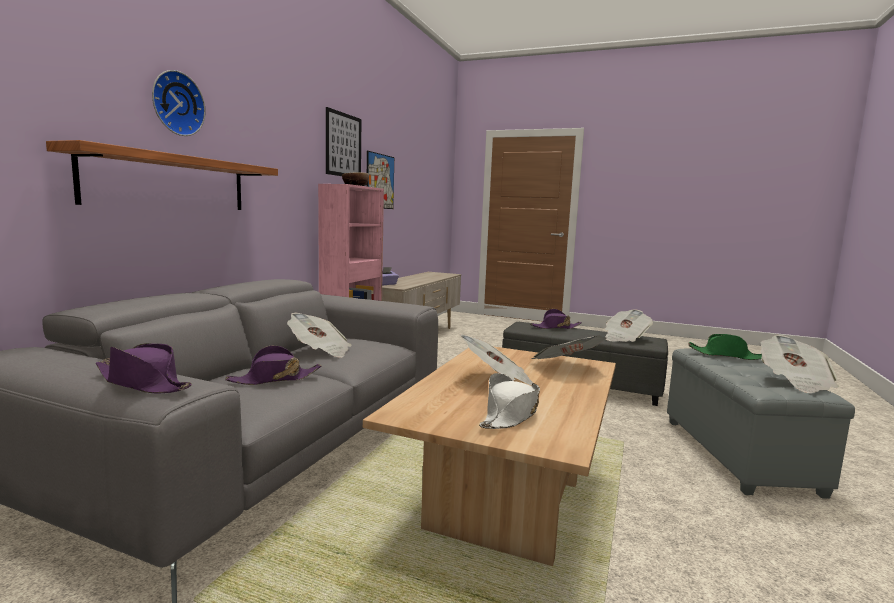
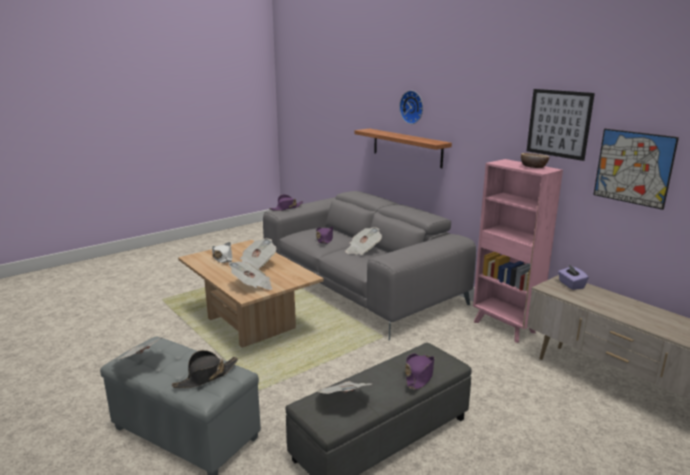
camera: 120 degrees right, 10 degrees up
green hat [688,334,762,360] -> black hat [172,350,238,388]

